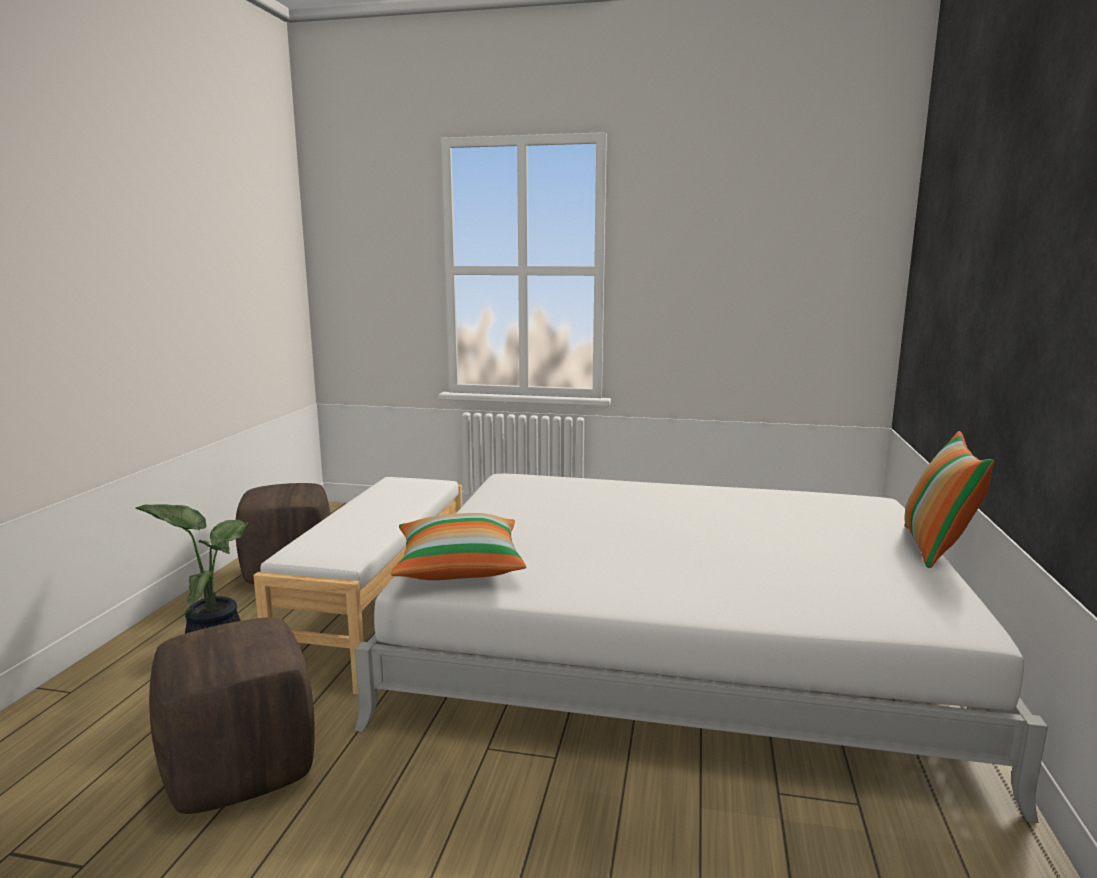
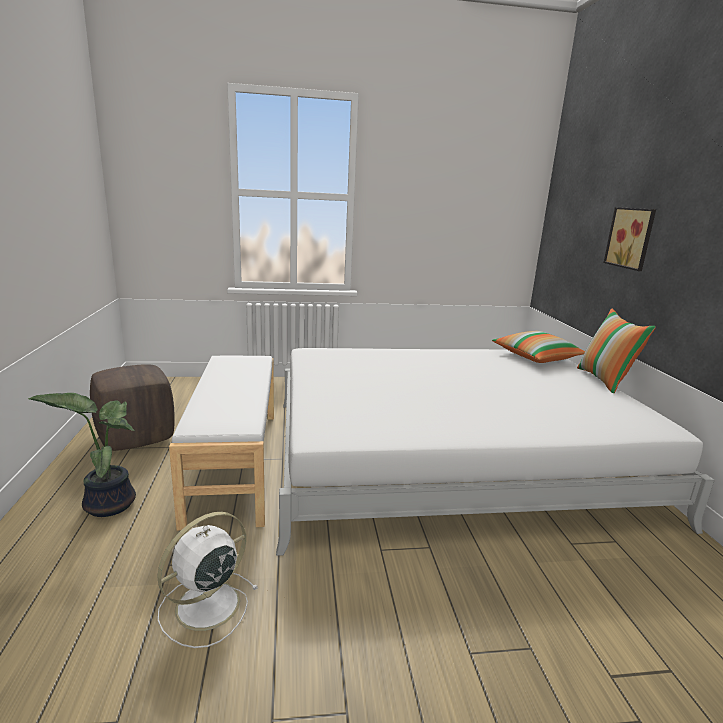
camera: 20 degrees left, 5 degrees up
brown ottoman [149,617,315,814] -> white fan [157,512,257,648]
pillow [391,513,526,580] -> pillow moved to [492,331,585,363]
none -> picture [603,207,656,271]

